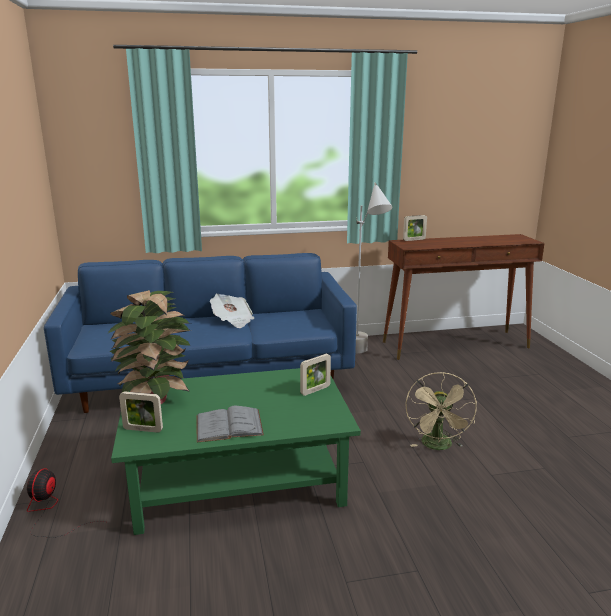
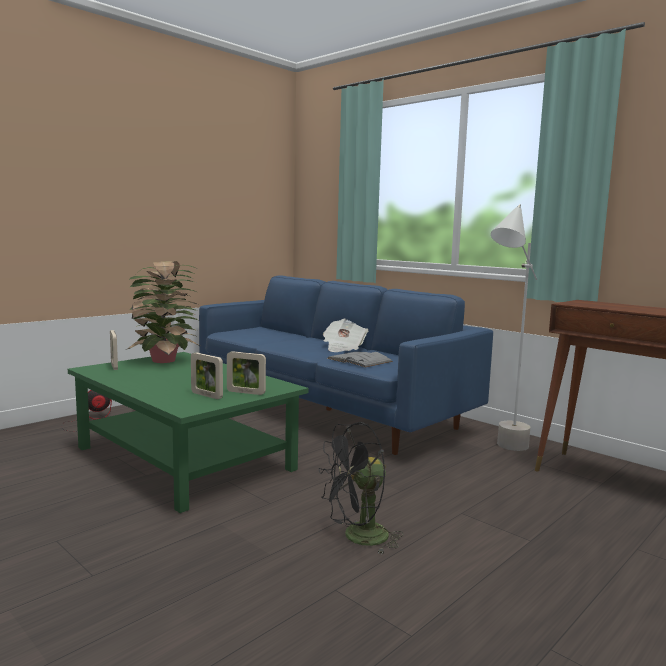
camera: 55 degrees right, 10 degrees down
grey book [197,406,264,442] -> grey book moved to [327,352,393,367]
picture frame [403,215,427,241] -> picture frame moved to [191,352,223,399]
beige fan [405,372,477,450] -> black fan [319,422,404,555]

